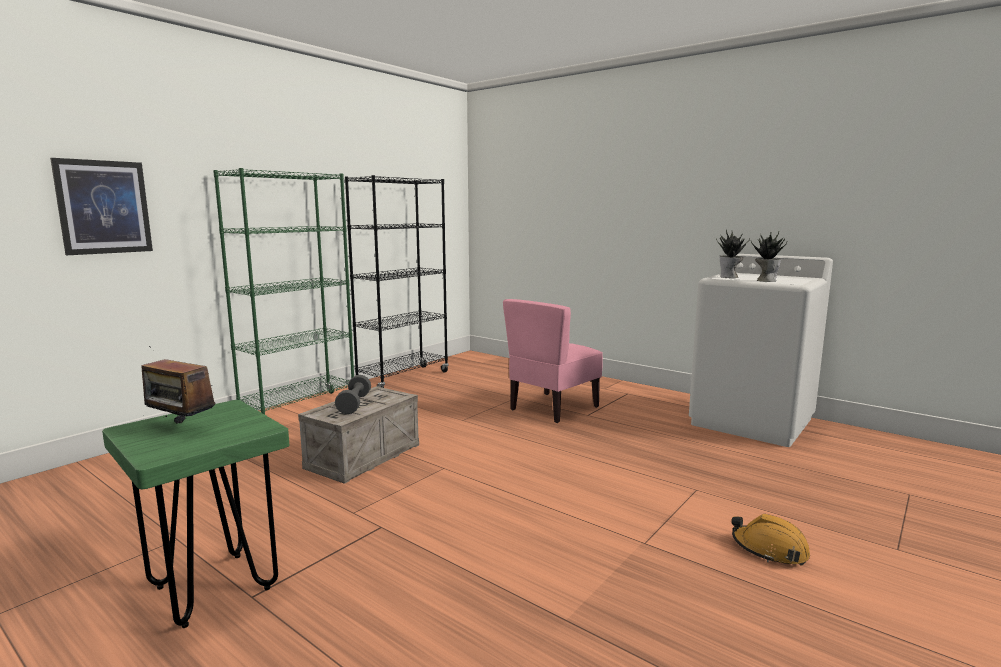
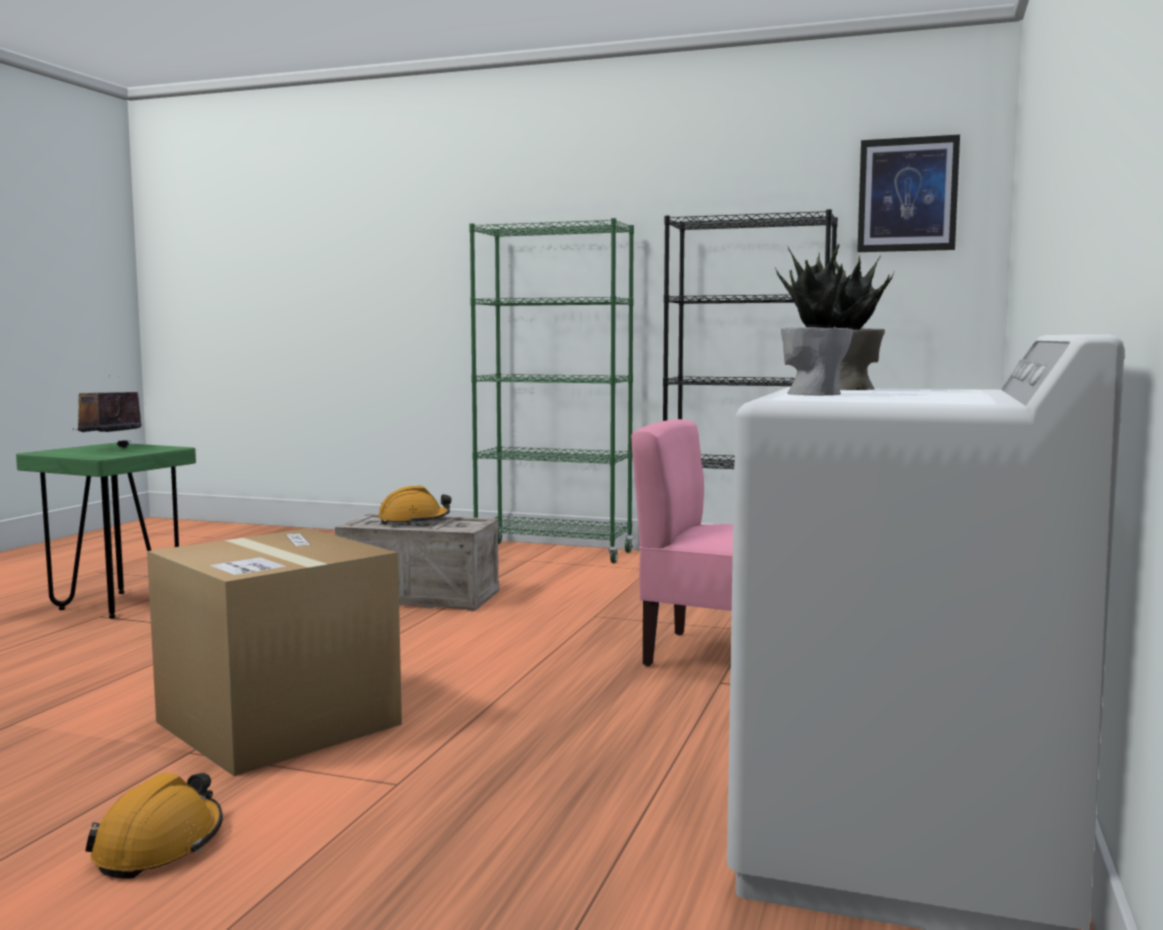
camera: 70 degrees right, 5 degrees down
picture [50,158,153,255] -> picture moved to [857,135,960,252]
grey dumbbell [335,375,371,414] -> orange hard hat [378,486,451,525]
none -> cardboard box [147,528,402,776]

